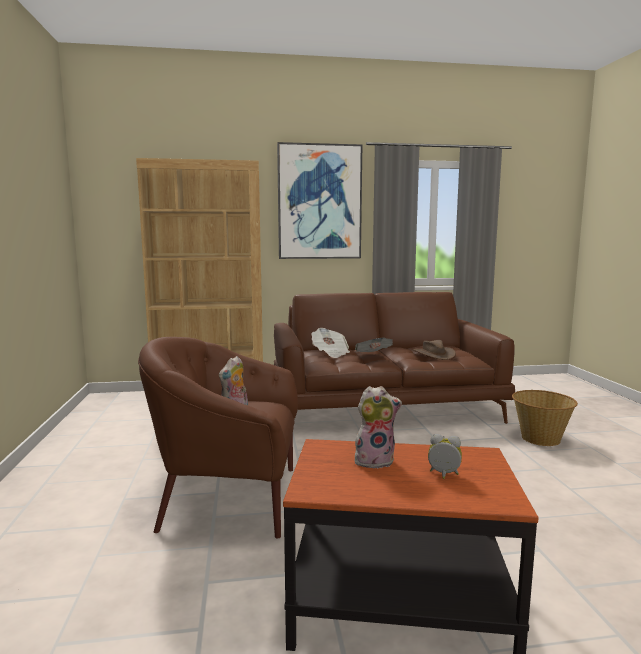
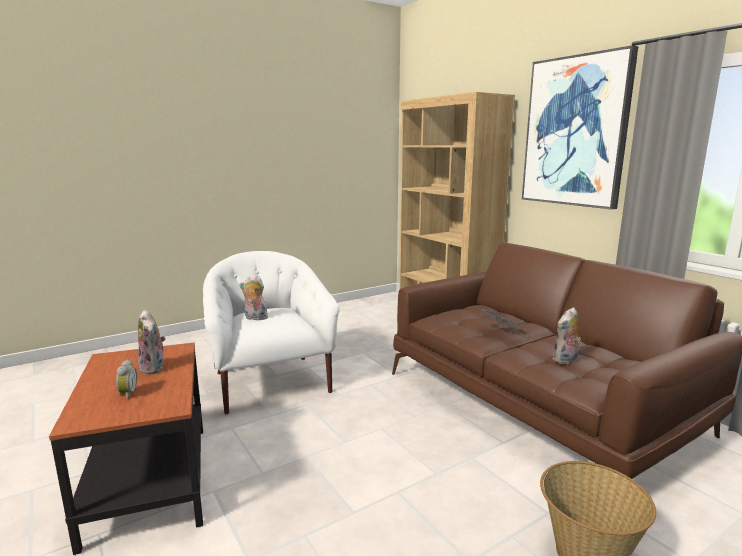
camera: 65 degrees right, 5 degrees up
brown armchair [138,337,298,538] -> white armchair [203,251,340,414]
newspaper [311,328,350,358] -> none
brown hat [413,340,456,360] -> plush toy [552,307,581,364]

